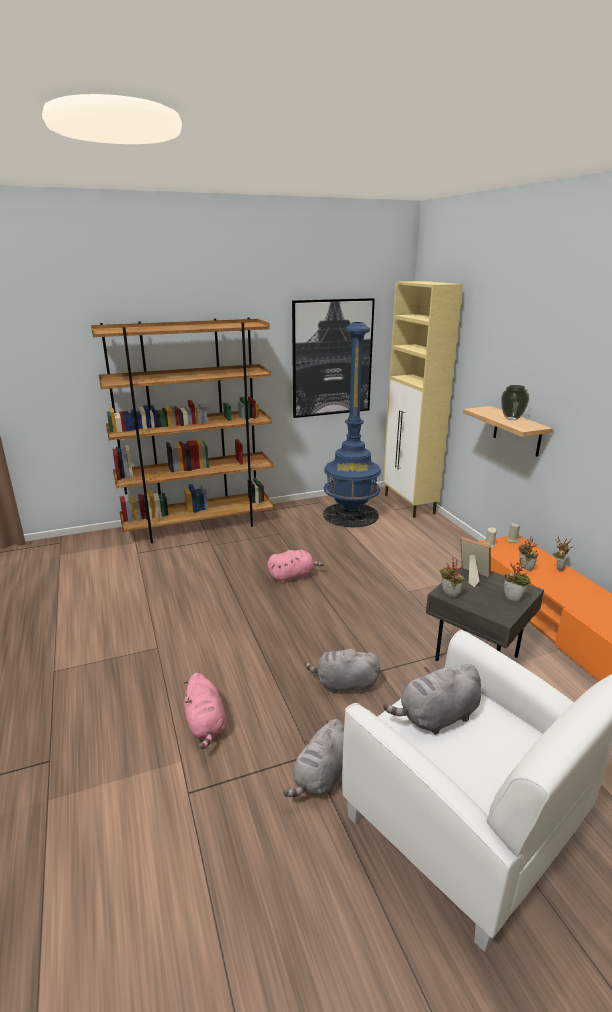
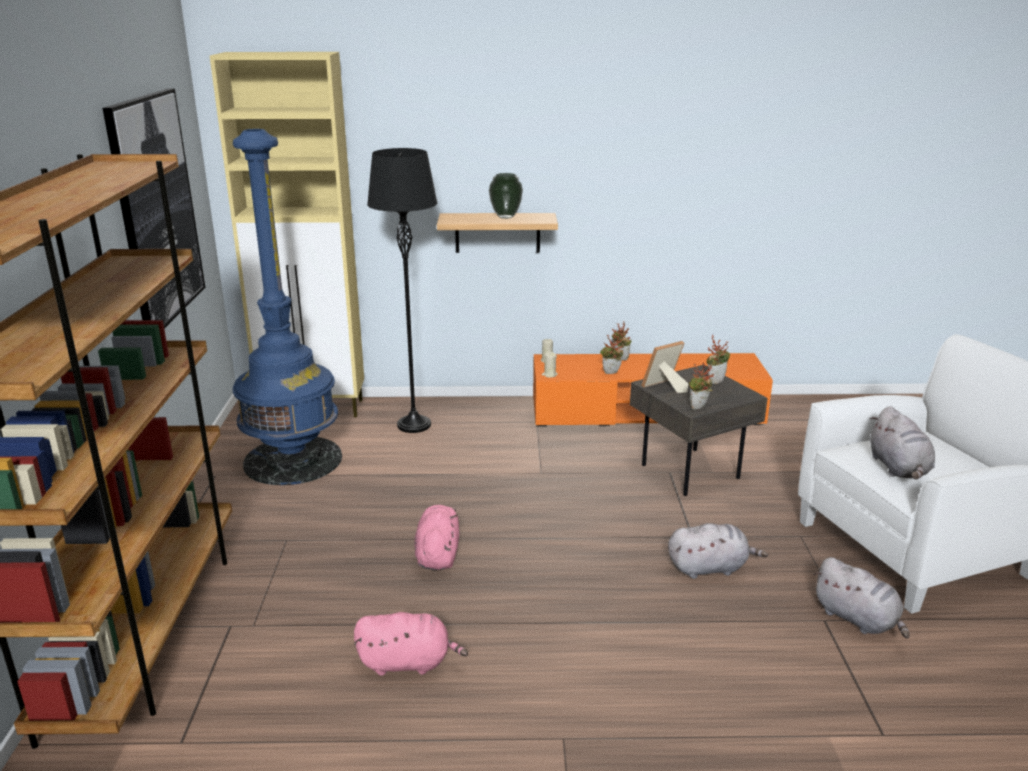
camera: 70 degrees left, 0 degrees up
pink plush toy [183,673,227,749] -> pink plush toy moved to [354,612,468,676]
grey plush toy [305,646,380,694] -> grey plush toy turned 120 degrees counterclockwise [668,523,768,579]
none -> black floor lamp [367,148,437,433]

